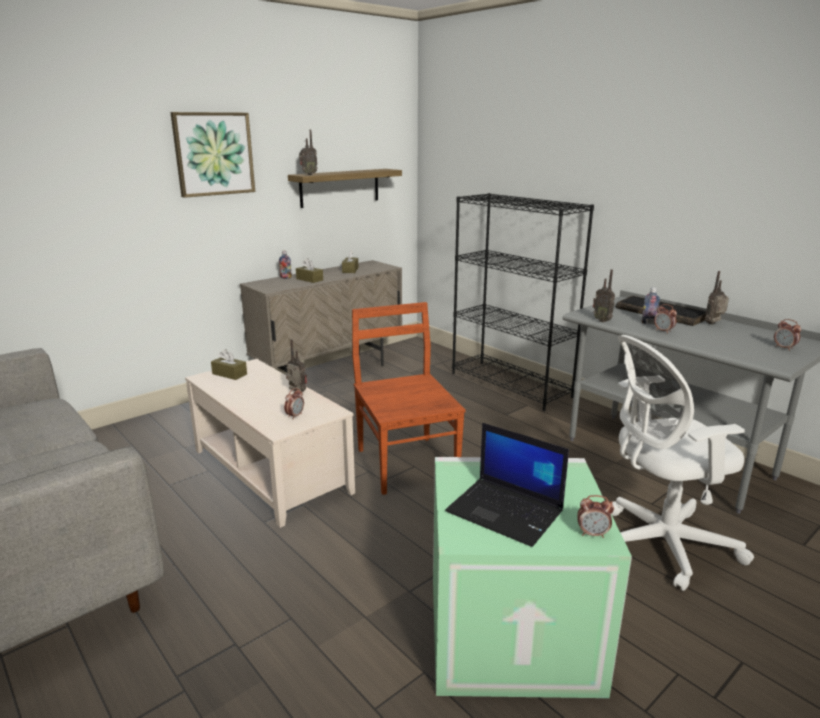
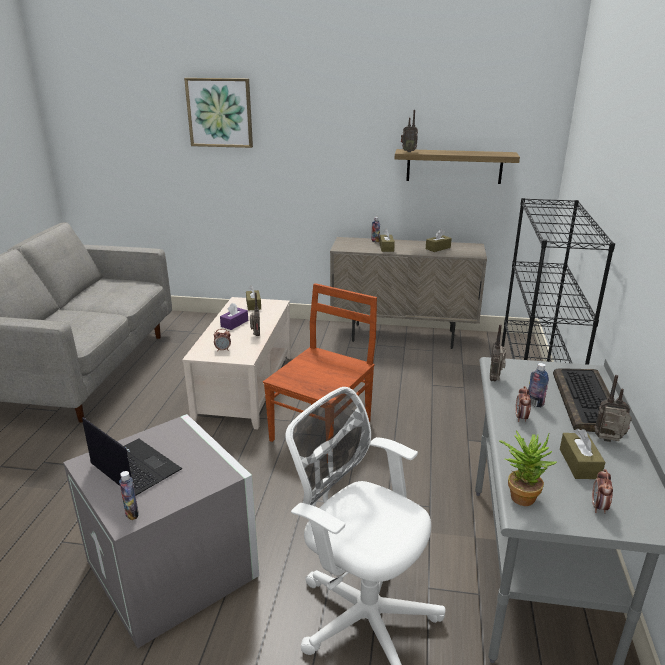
camera: 50 degrees right, 5 degrees up
picture [170,112,255,198] -> picture moved to [184,78,253,148]
green storage box [433,457,632,698] -> grey storage box [63,414,259,648]
laptop [445,423,569,547] -> laptop turned 135 degrees clockwise [82,417,183,496]
alarm clock [577,495,614,538] -> bottle [119,471,139,520]
none -> purple tissue box [220,303,248,330]
none -> potted plant [499,431,557,506]
none -> brown tissue box [560,429,605,479]

